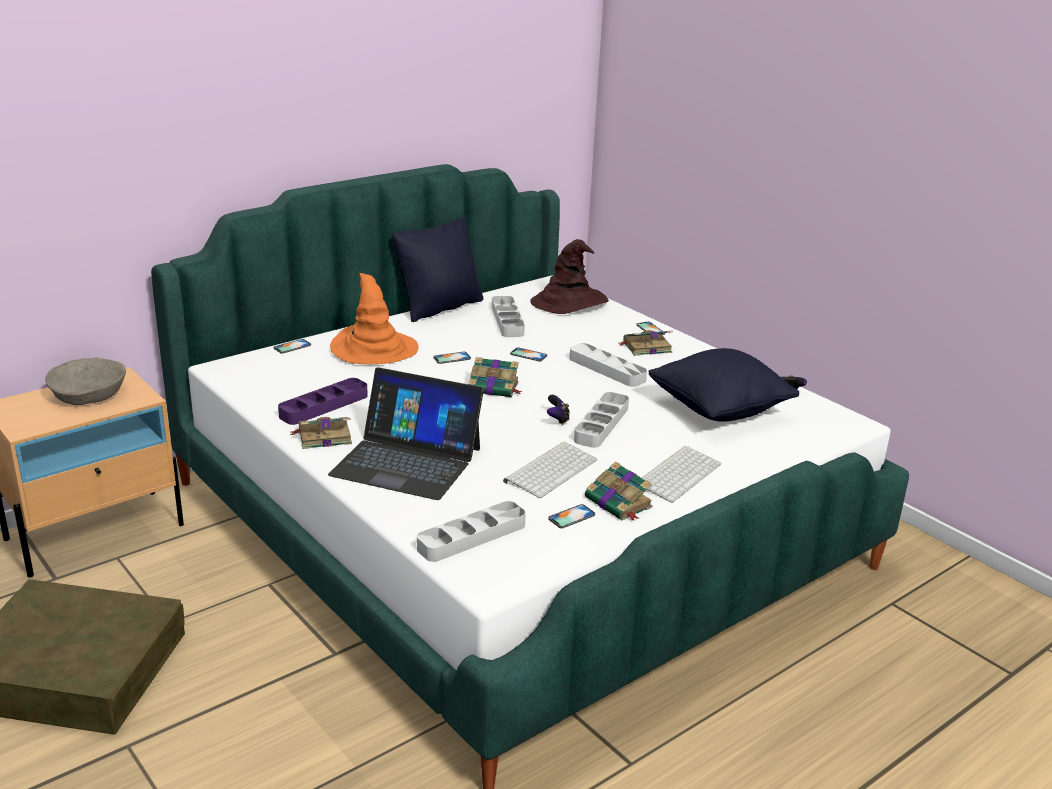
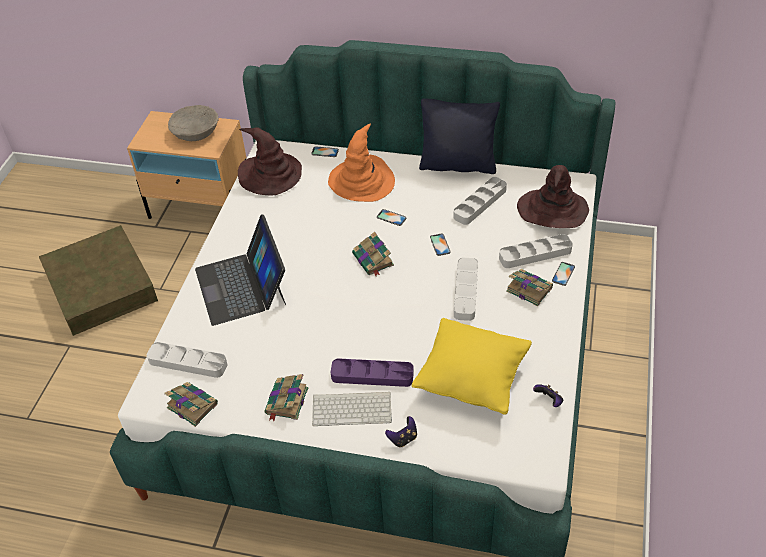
camera: 55 degrees right, 20 degrees up
purple tray [278,378,368,425] -> purple tray moved to [331,358,414,387]
book [290,417,352,449] -> book moved to [164,382,218,427]
keyboard [503,442,597,498] -> none
game controller [547,395,570,425] -> game controller moved to [385,416,417,448]
phone [548,504,595,528] -> none
grey tray [574,392,629,448] -> grey tray moved to [499,234,573,268]
black pillow [648,348,799,422] -> yellow pillow [412,318,532,415]
none -> brown hat [238,127,302,195]

